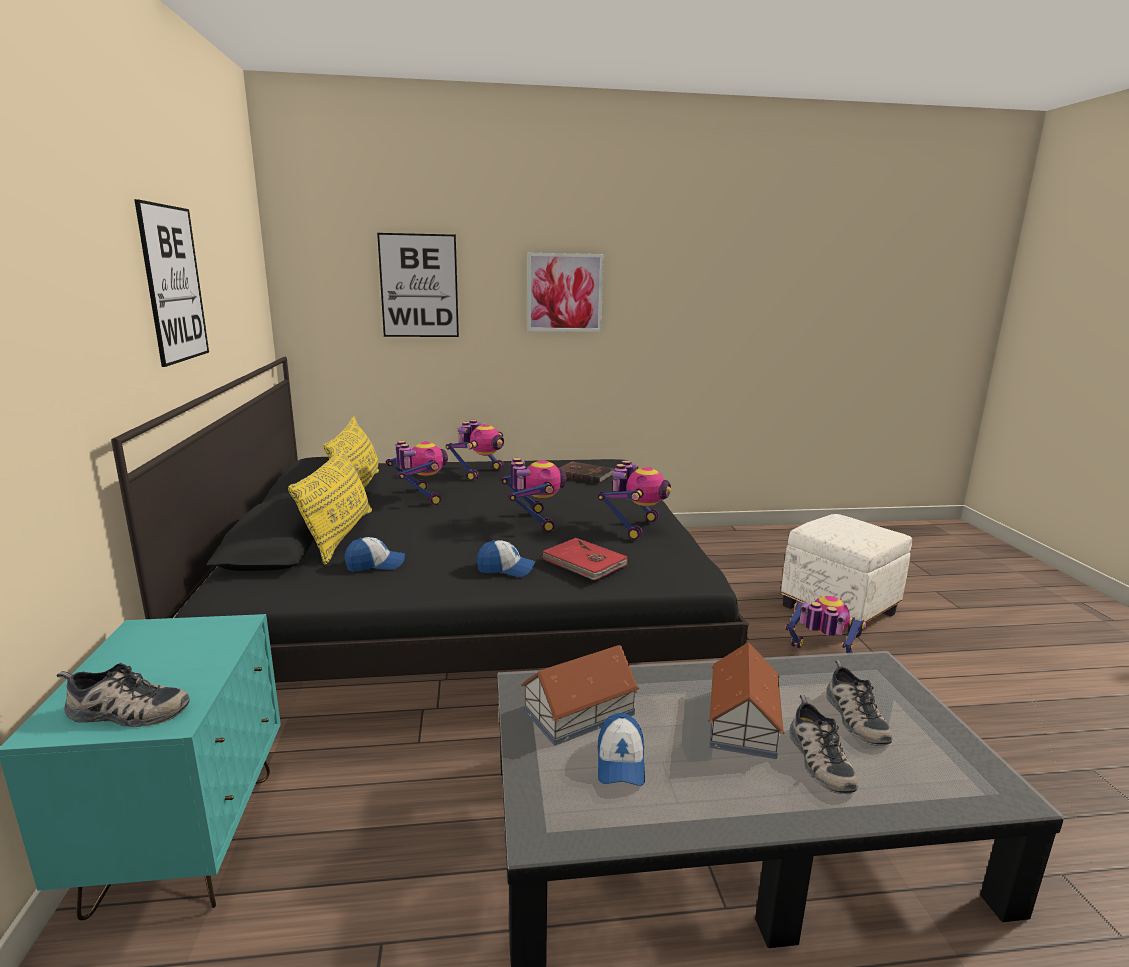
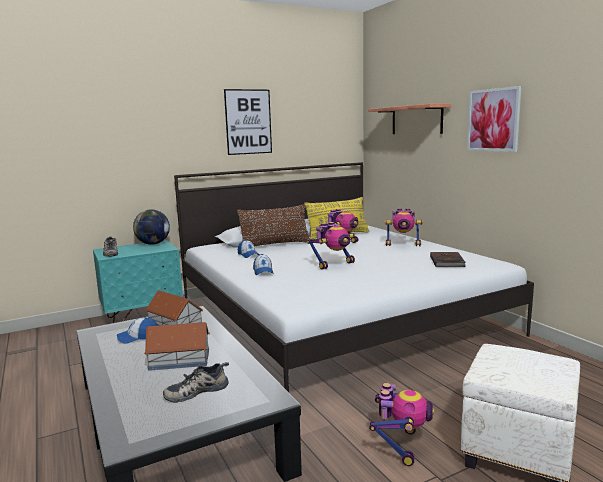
camera: 70 degrees right, 5 degrees down
black bed [111,357,749,683] -> white bed [174,162,534,392]
yellow pillow [288,446,372,565] -> brown pillow [237,204,310,247]
picture [377,233,459,337] -> shelf [369,104,451,134]
red book [541,538,628,581] -> none
toy robot [598,460,671,540] -> none
shoe [790,695,858,794] -> none
none -> globe [133,209,170,245]

